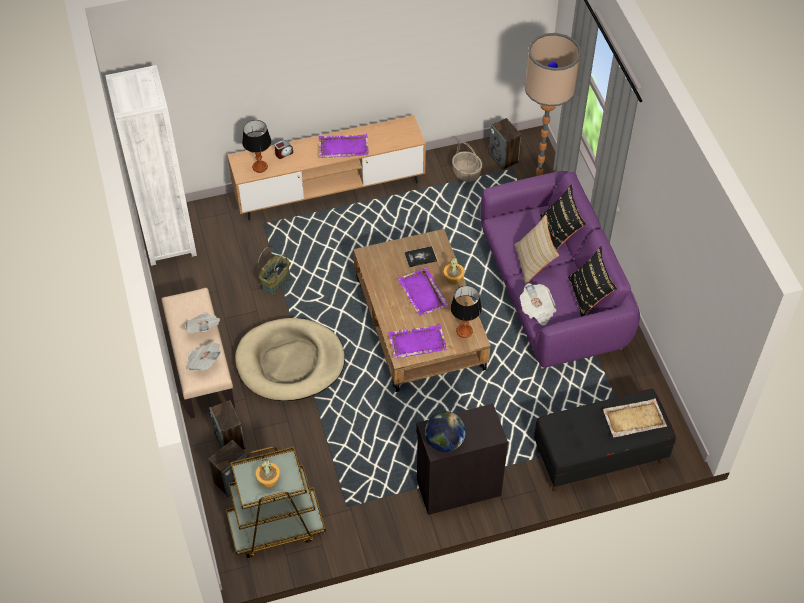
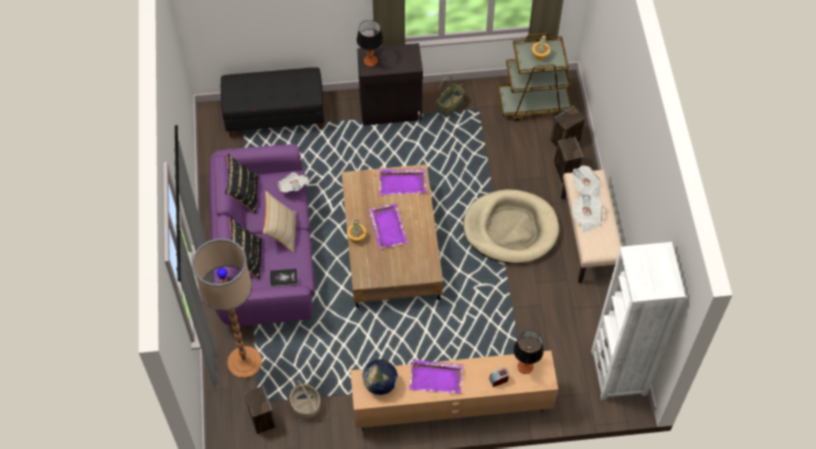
camera: 170 degrees left, 5 degrees up
basket [258,247,290,294] -> basket moved to [437,75,465,117]
book [404,246,437,267] -> book moved to [270,269,298,287]
globe [425,411,466,452] -> globe moved to [362,359,398,395]
table lamp [450,286,482,338] -> table lamp moved to [357,20,383,67]
beige tray [603,398,667,438] -> none

